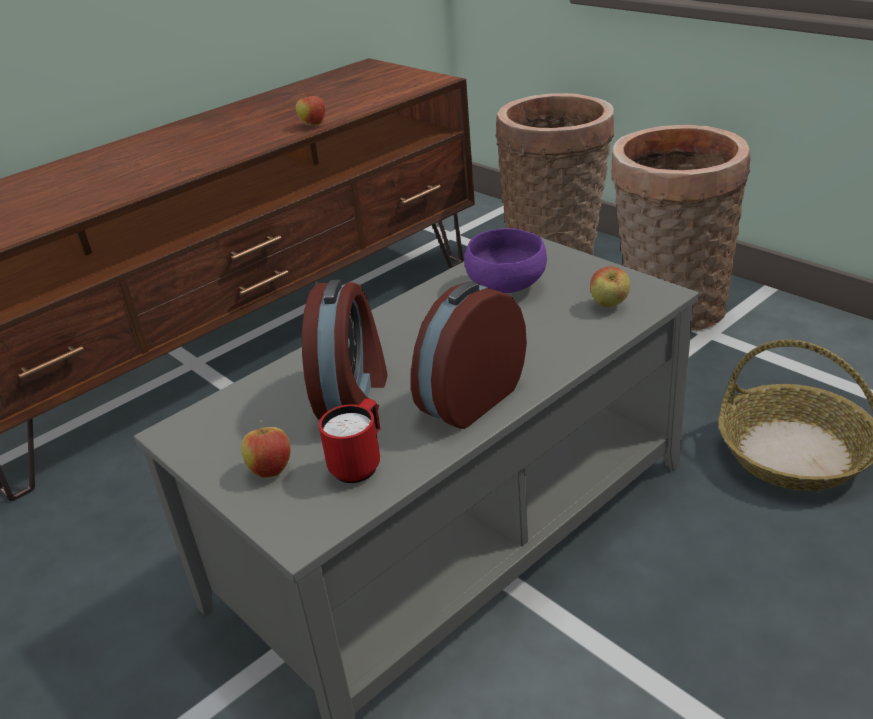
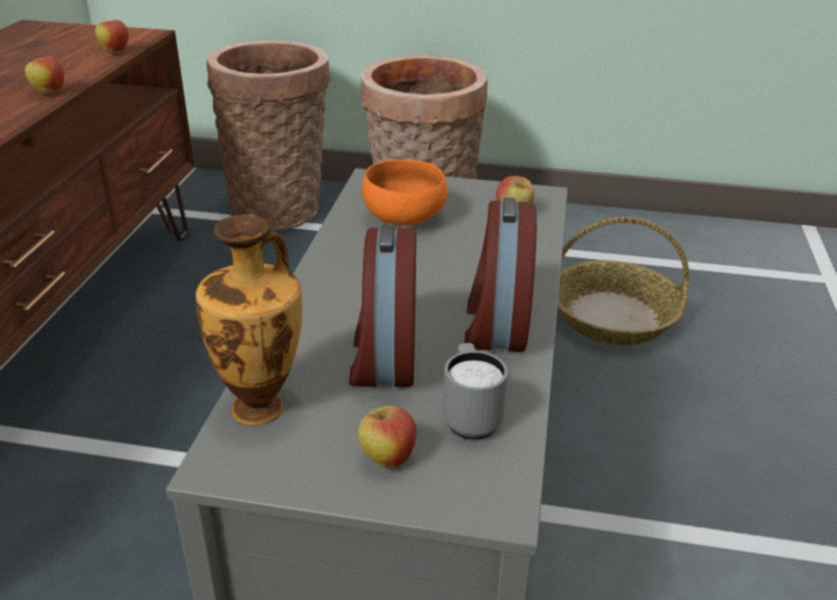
camera: 40 degrees left, 0 degrees up
alarm clock [302,280,388,420] -> alarm clock turned 150 degrees counterclockwise [349,225,416,387]
red mug [319,399,381,483] -> grey mug [443,343,508,440]
purple bowl [464,228,547,293] -> orange bowl [362,159,448,226]
none -> apple [95,18,129,52]
none -> vase [196,214,302,426]

